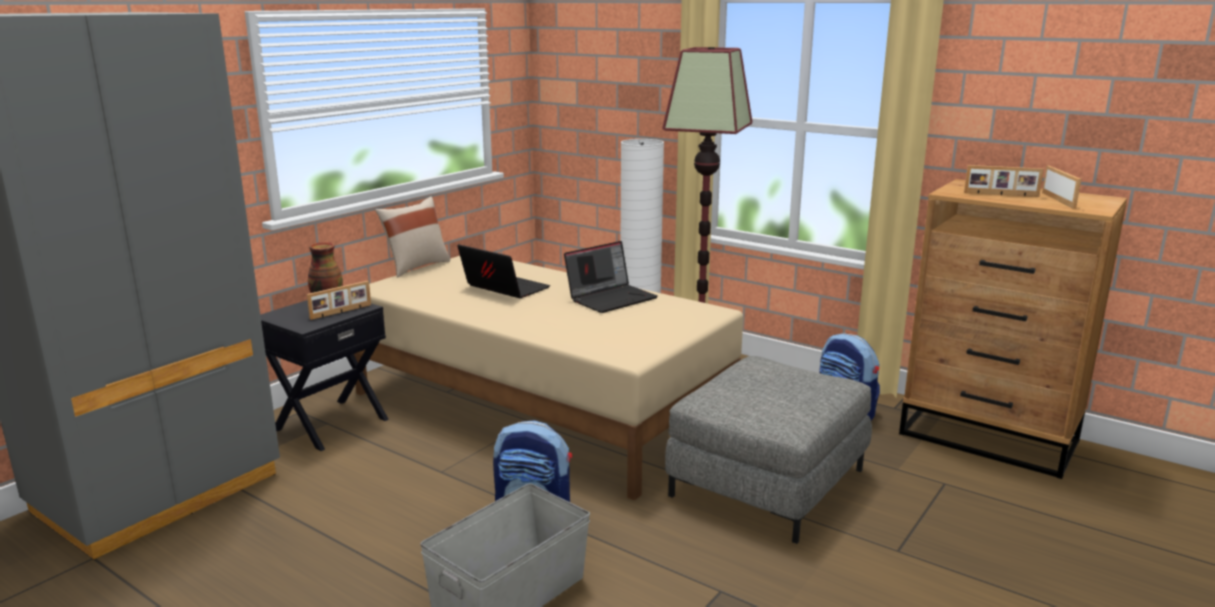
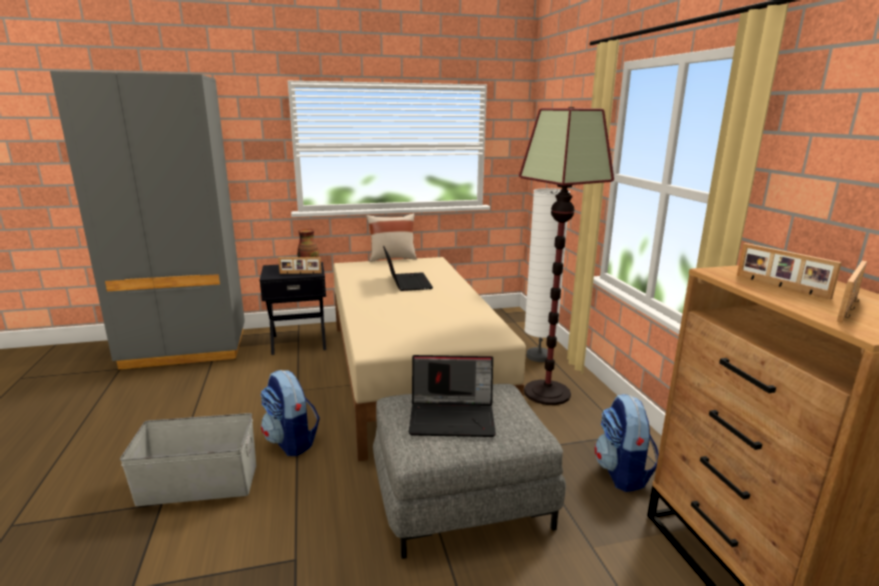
camera: 40 degrees right, 0 degrees up
laptop [564,241,658,313] -> laptop moved to [409,355,496,437]

